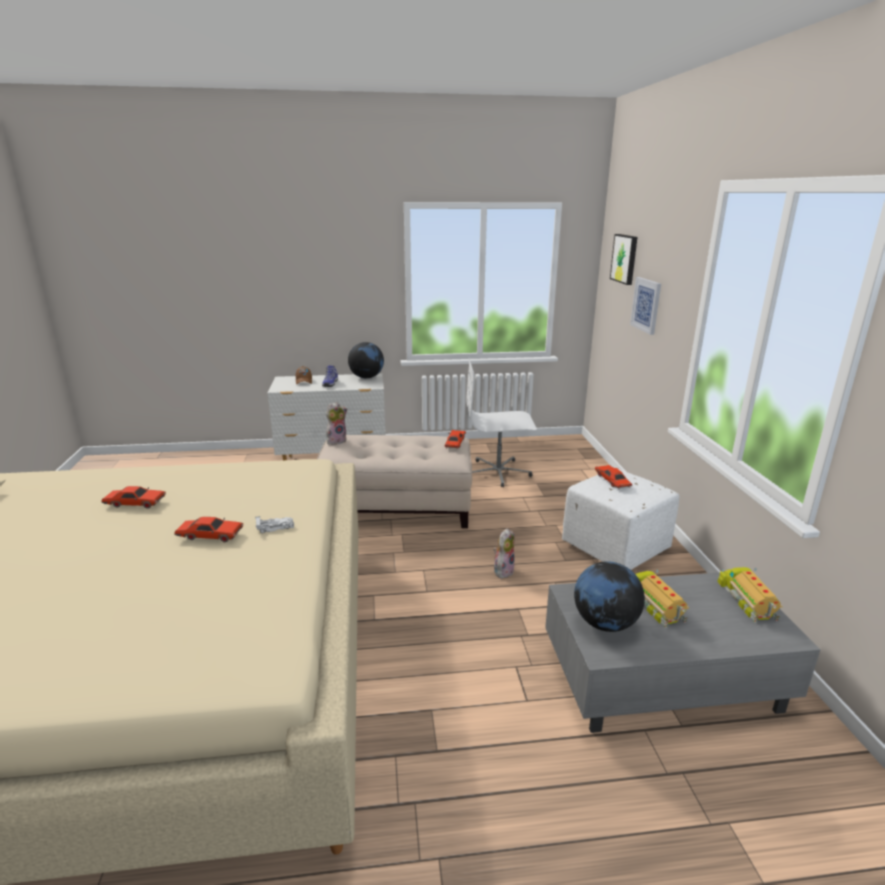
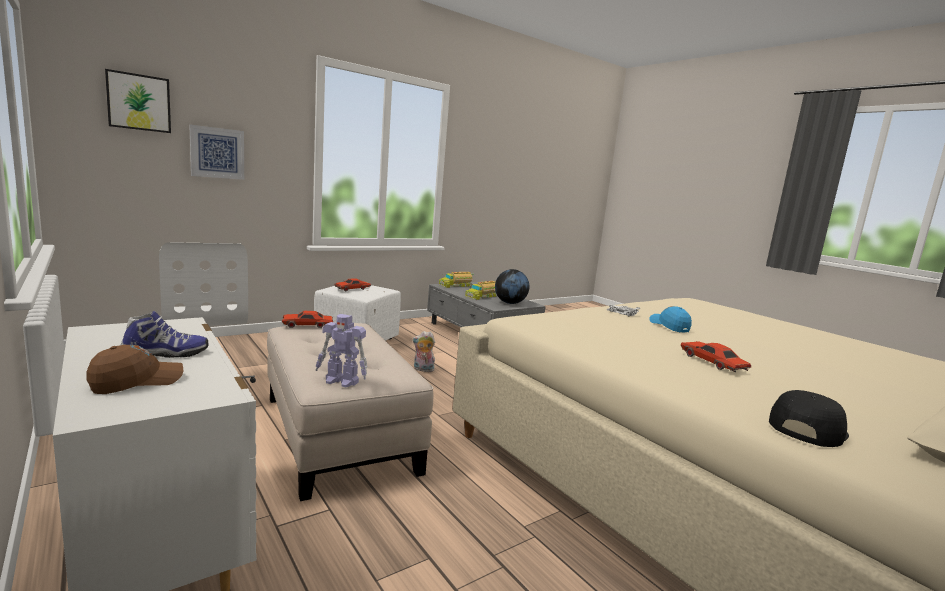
camera: 120 degrees left, 10 degrees down
red toy car [175,517,243,542] -> blue cap [649,306,692,333]
plush toy [326,402,347,445] -> toy robot [315,314,367,387]
globe [348,342,384,378] -> none
none -> black cap [769,390,849,447]

